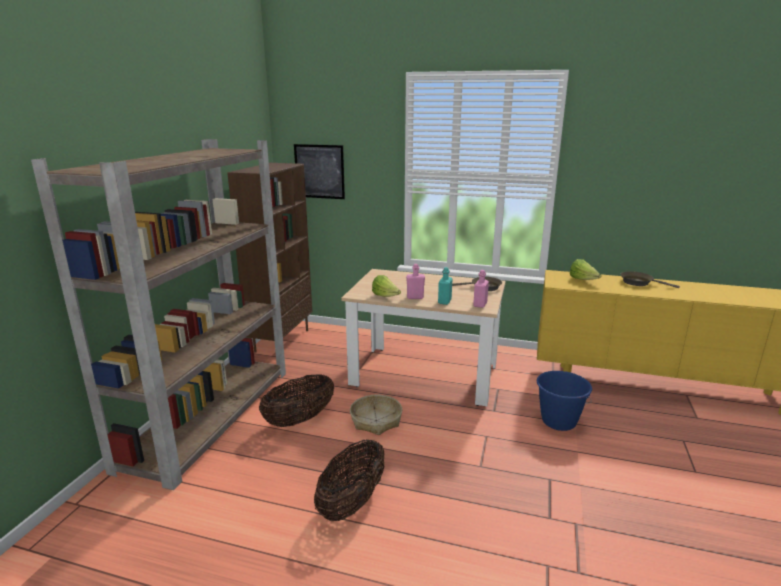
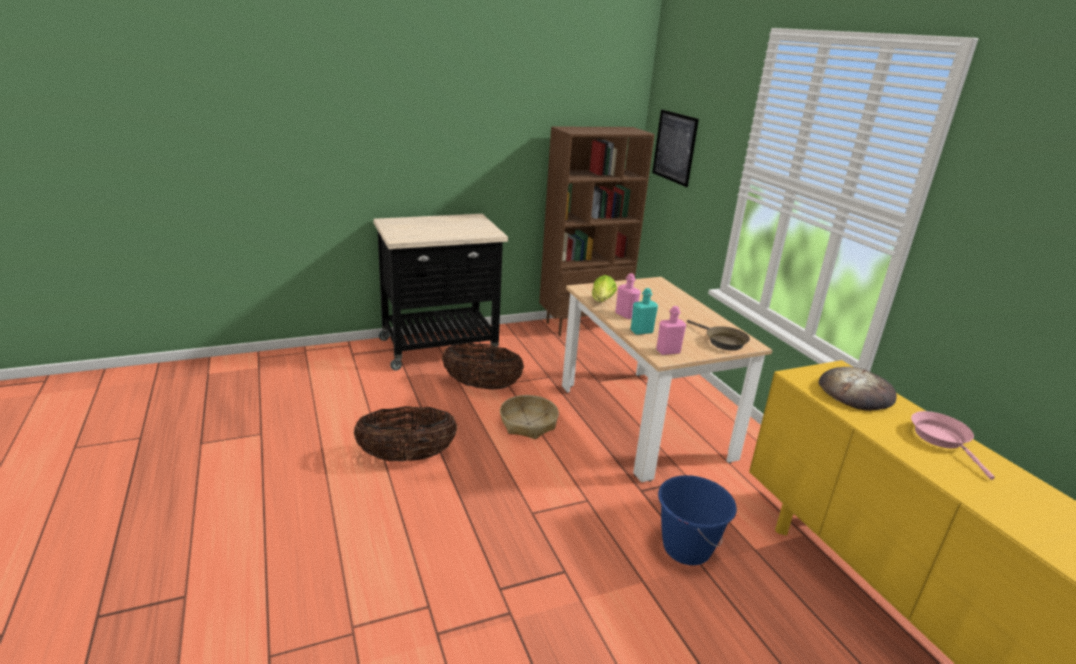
camera: 50 degrees right, 5 degrees up
brown bookcase [31,139,286,490] -> black cart [373,214,508,371]
lettuce [570,259,601,280] -> bread [818,367,897,411]
brown frying pan [621,271,680,288] -> pink frying pan [911,411,995,480]

